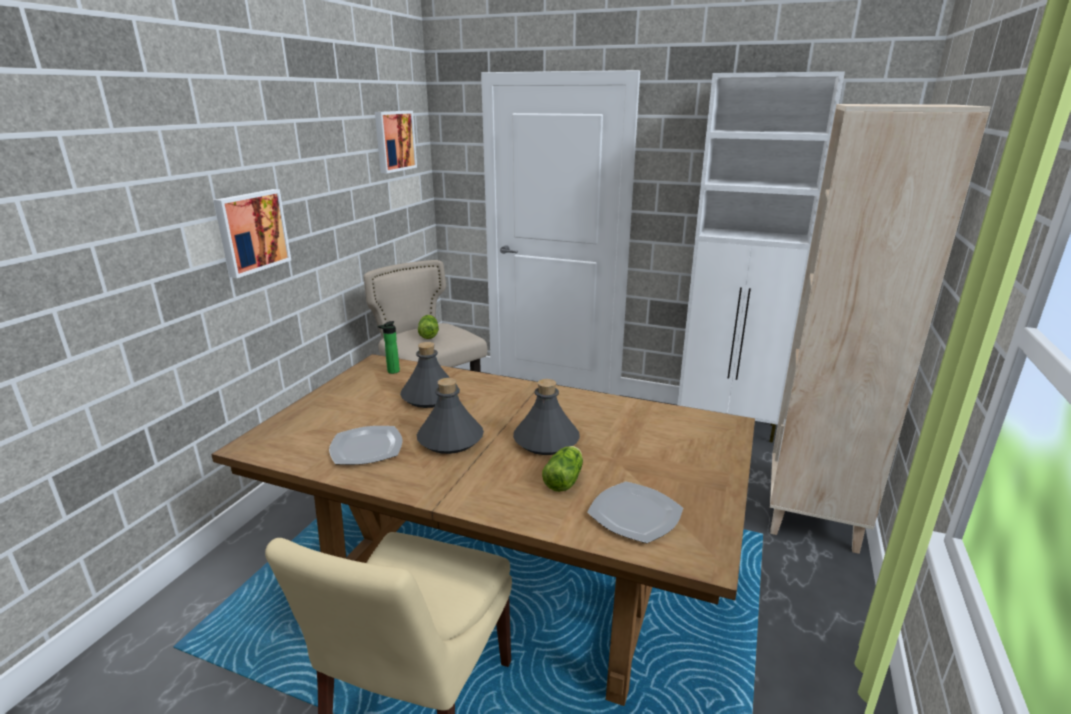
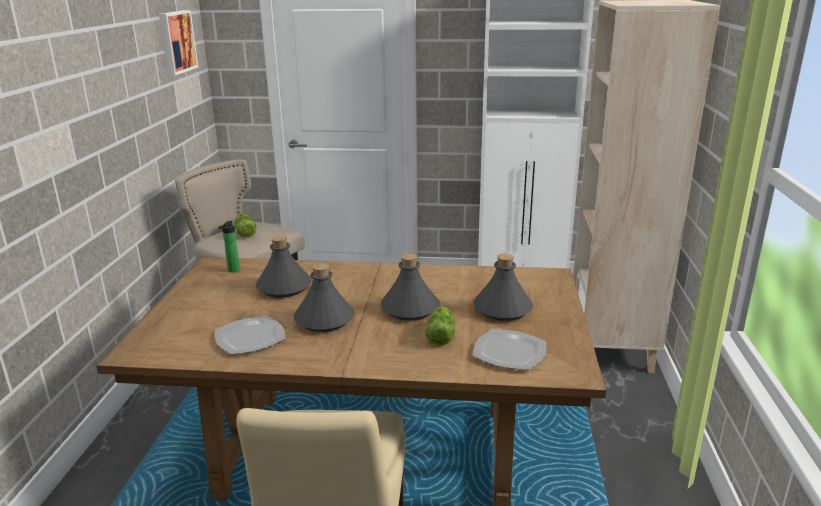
camera: 15 degrees left, 0 degrees up
picture [214,189,291,278] -> none
none -> grey bottle [473,253,533,321]

